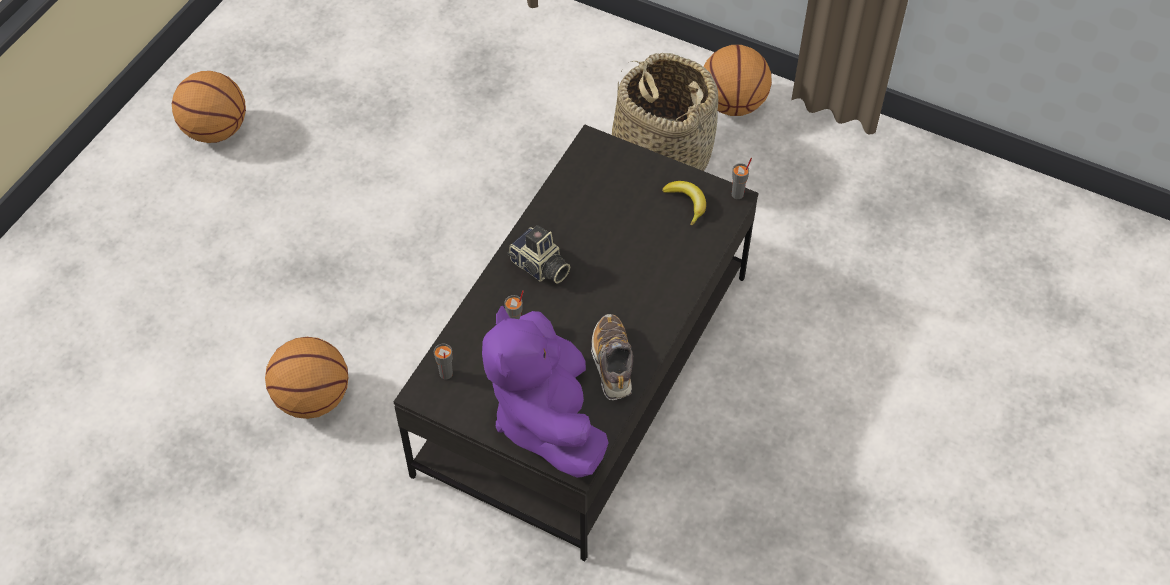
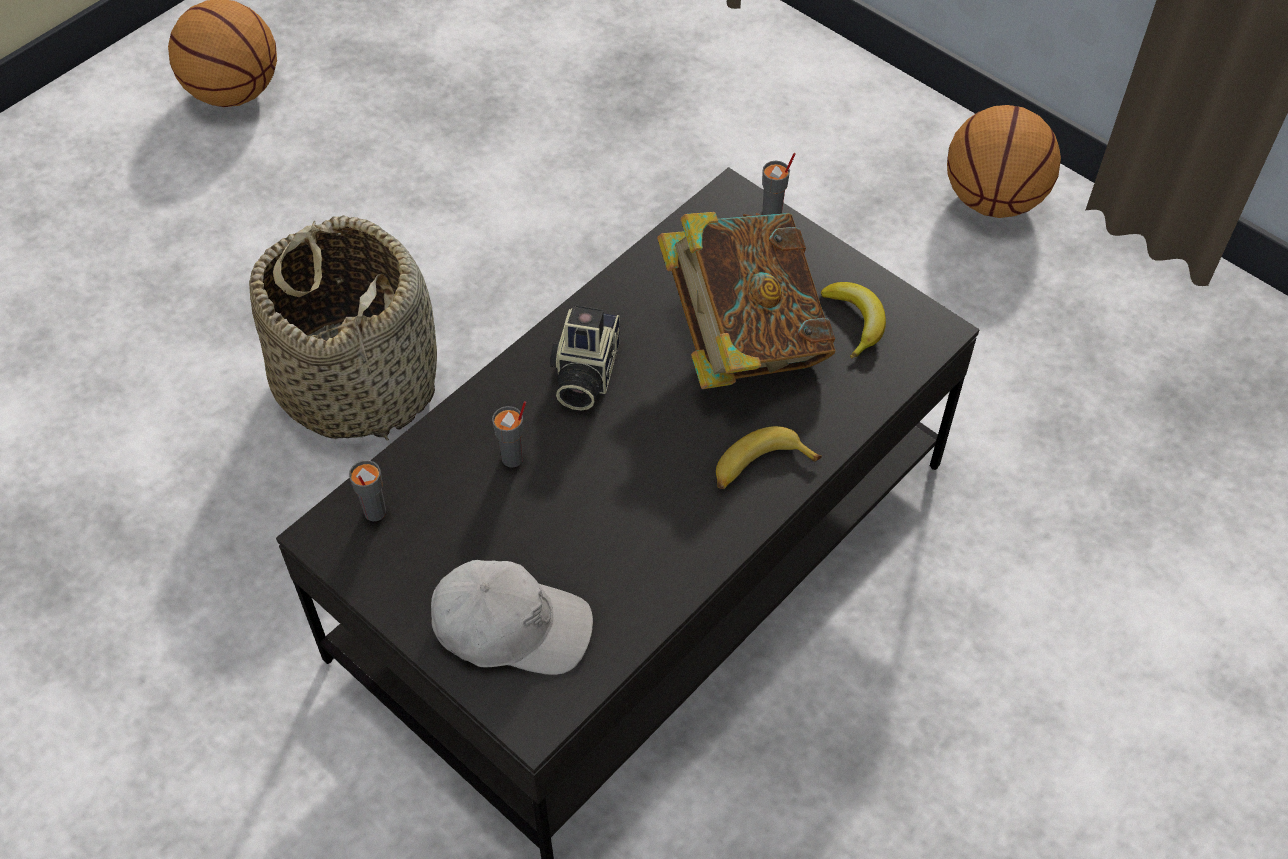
camera: 15 degrees right, 0 degrees up
basketball [265,337,348,419] -> none
purple plush toy [482,306,609,478] -> white cap [431,560,593,675]
camera [507,225,570,284] -> camera turned 45 degrees clockwise [550,305,620,410]
shoe [591,314,633,400] -> none
basket [612,53,718,171] -> basket moved to [249,215,437,441]
grey cup [732,158,752,199] -> grey cup moved to [762,153,796,215]
none -> book [657,212,836,389]
none -> banana [716,426,822,489]

